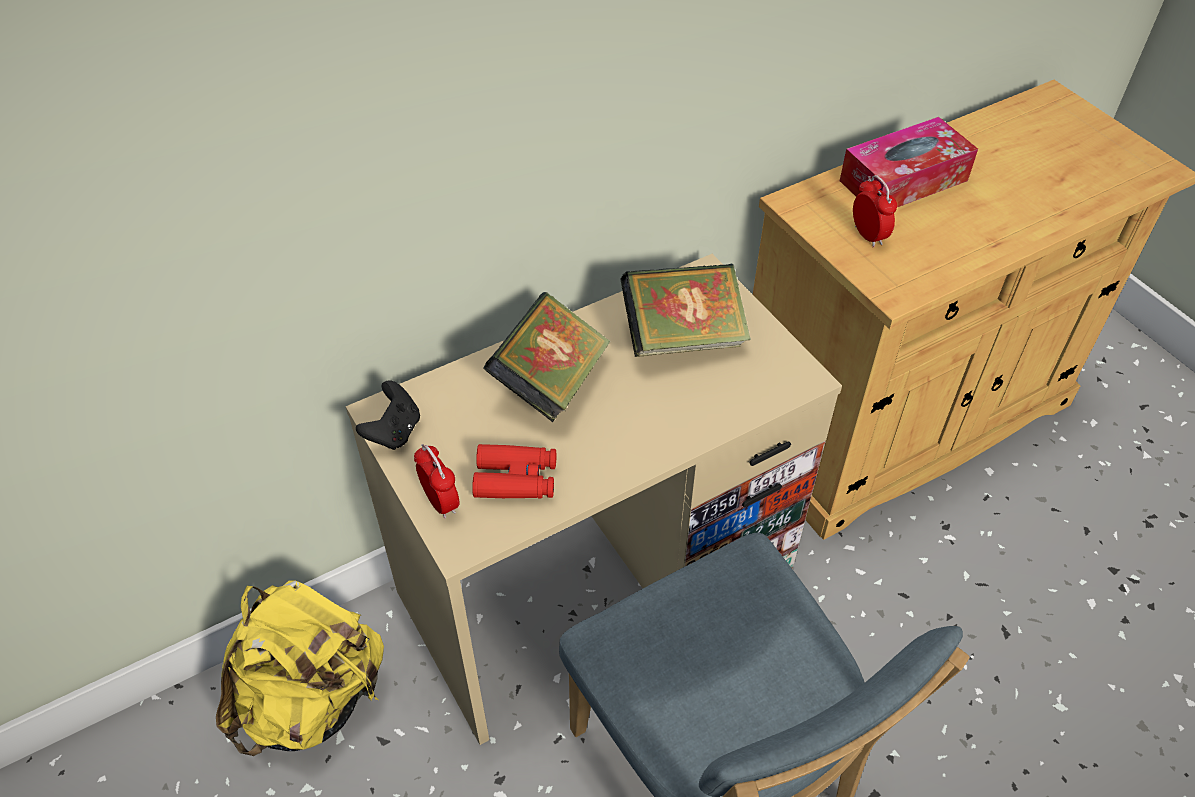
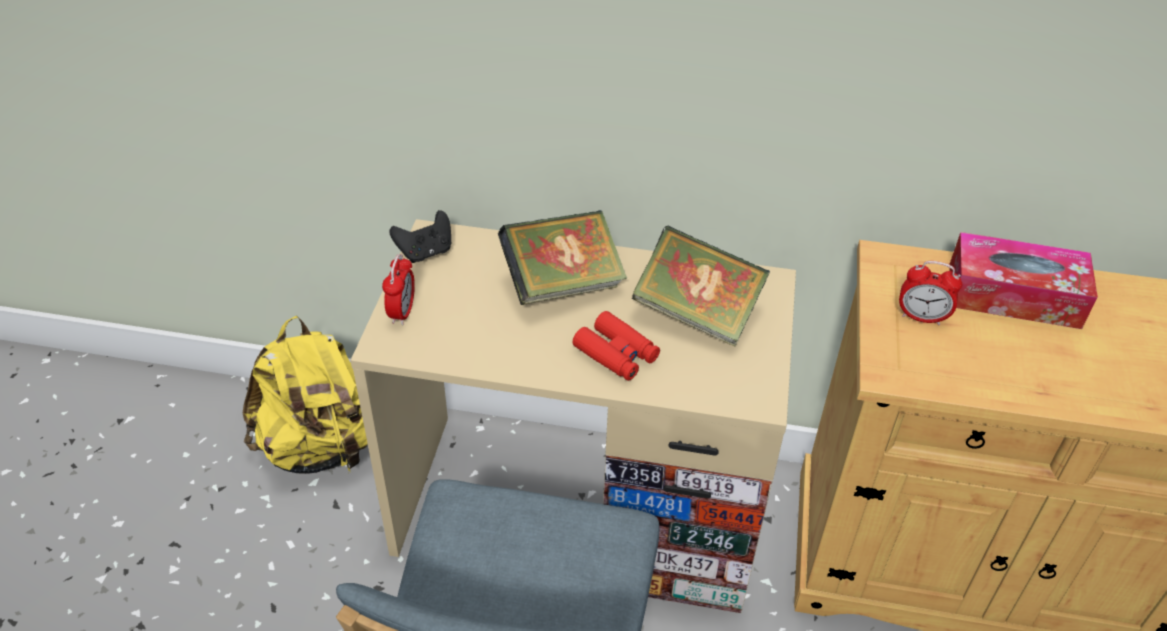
camera: 40 degrees right, 5 degrees down
red binoculars [472,444,556,498] -> red binoculars moved to [573,311,660,381]
alarm clock [853,175,897,248] -> alarm clock turned 90 degrees clockwise [899,261,962,325]

